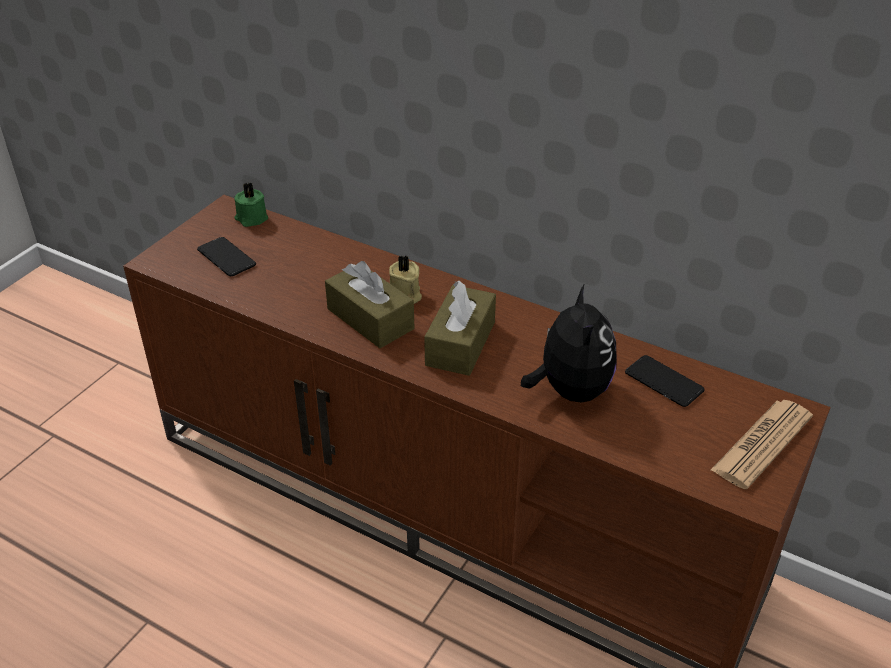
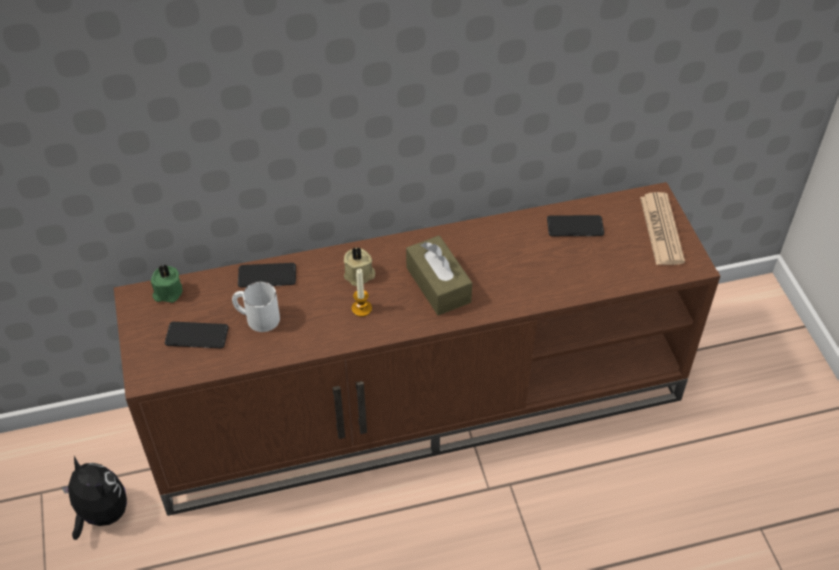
camera: 45 degrees left, 10 degrees up
brown tissue box [325,261,414,348] -> candle [352,269,372,317]
plush toy [521,283,616,403] -> plush toy moved to [61,456,127,540]
none -> white mug [232,282,280,332]
none -> phone [238,263,296,287]

